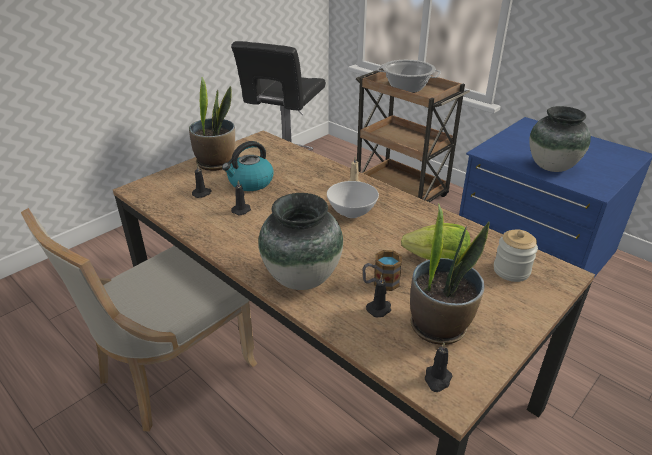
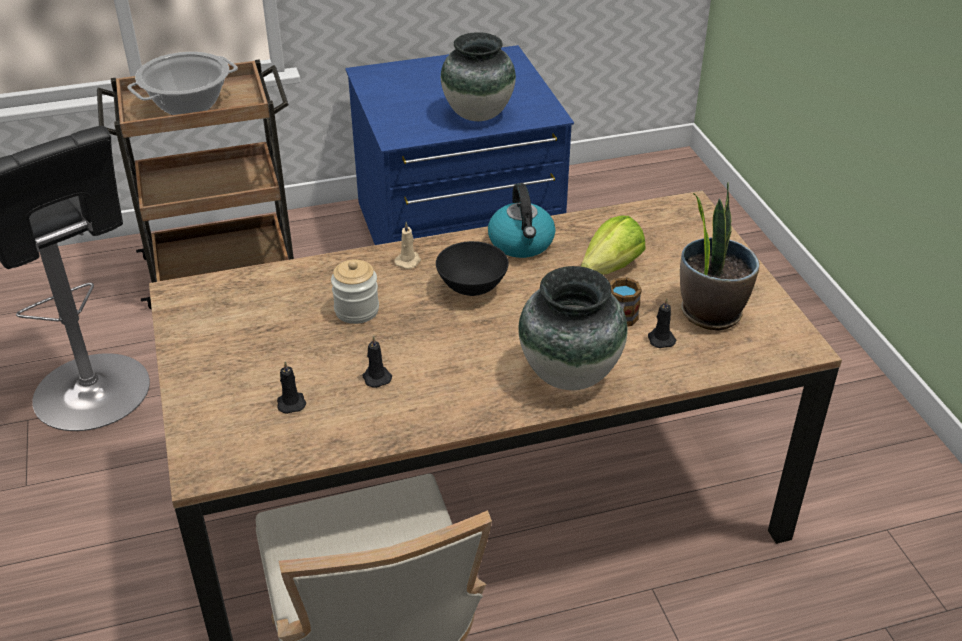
camera: 60 degrees left, 5 degrees up
potted plant [189,77,235,171] -> none
kettle [222,141,274,191] -> kettle moved to [488,183,555,258]
white bowl [327,181,379,218] -> black bowl [436,241,509,296]
black candle [425,342,453,392] -> none
jar [494,229,538,282] -> jar moved to [331,259,379,324]

